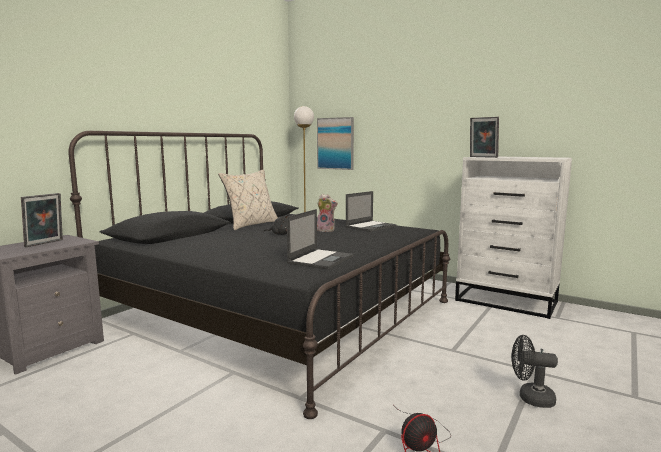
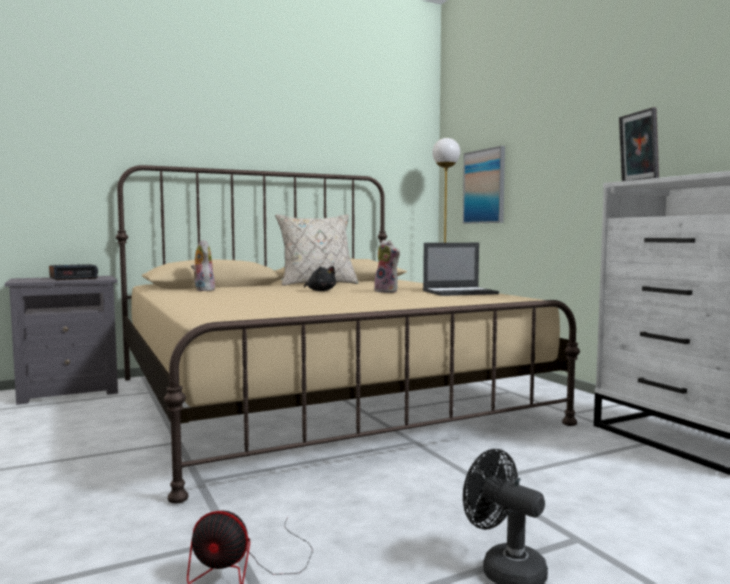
camera: 30 degrees right, 5 degrees down
picture frame [21,193,63,247] -> alarm clock [49,264,98,280]
black bed [69,131,450,419] -> beige bed [116,165,580,504]
laptop [287,209,354,270] -> none
none -> plush toy [191,240,215,291]

